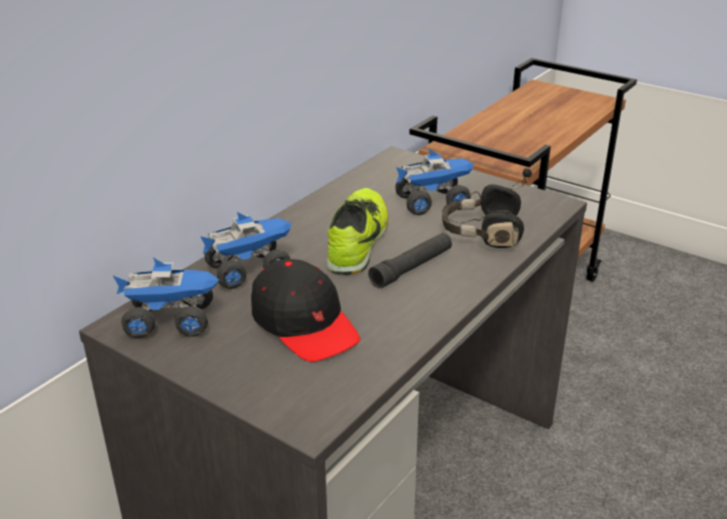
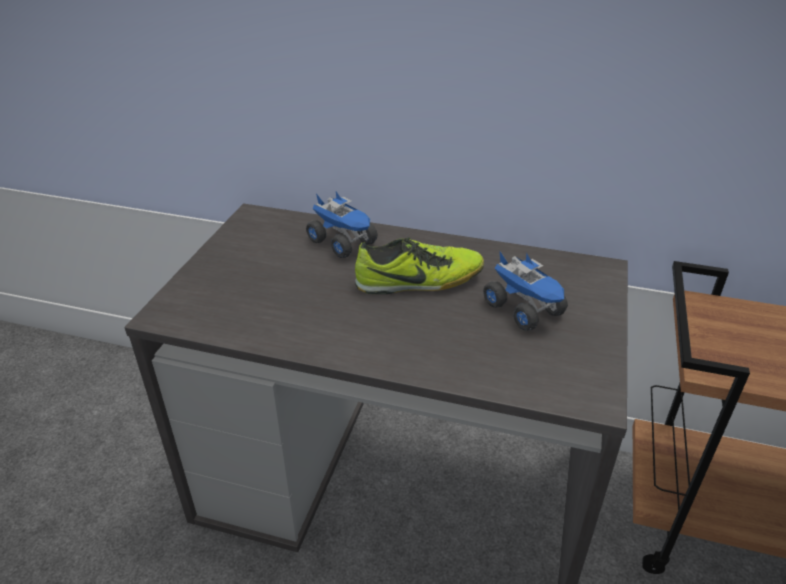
camera: 70 degrees right, 5 degrees up
toy truck [113,258,219,338] -> none
black cap [251,259,360,362] -> none
black flashlight [368,233,452,289] -> none
black headphones [442,168,532,248] -> none

